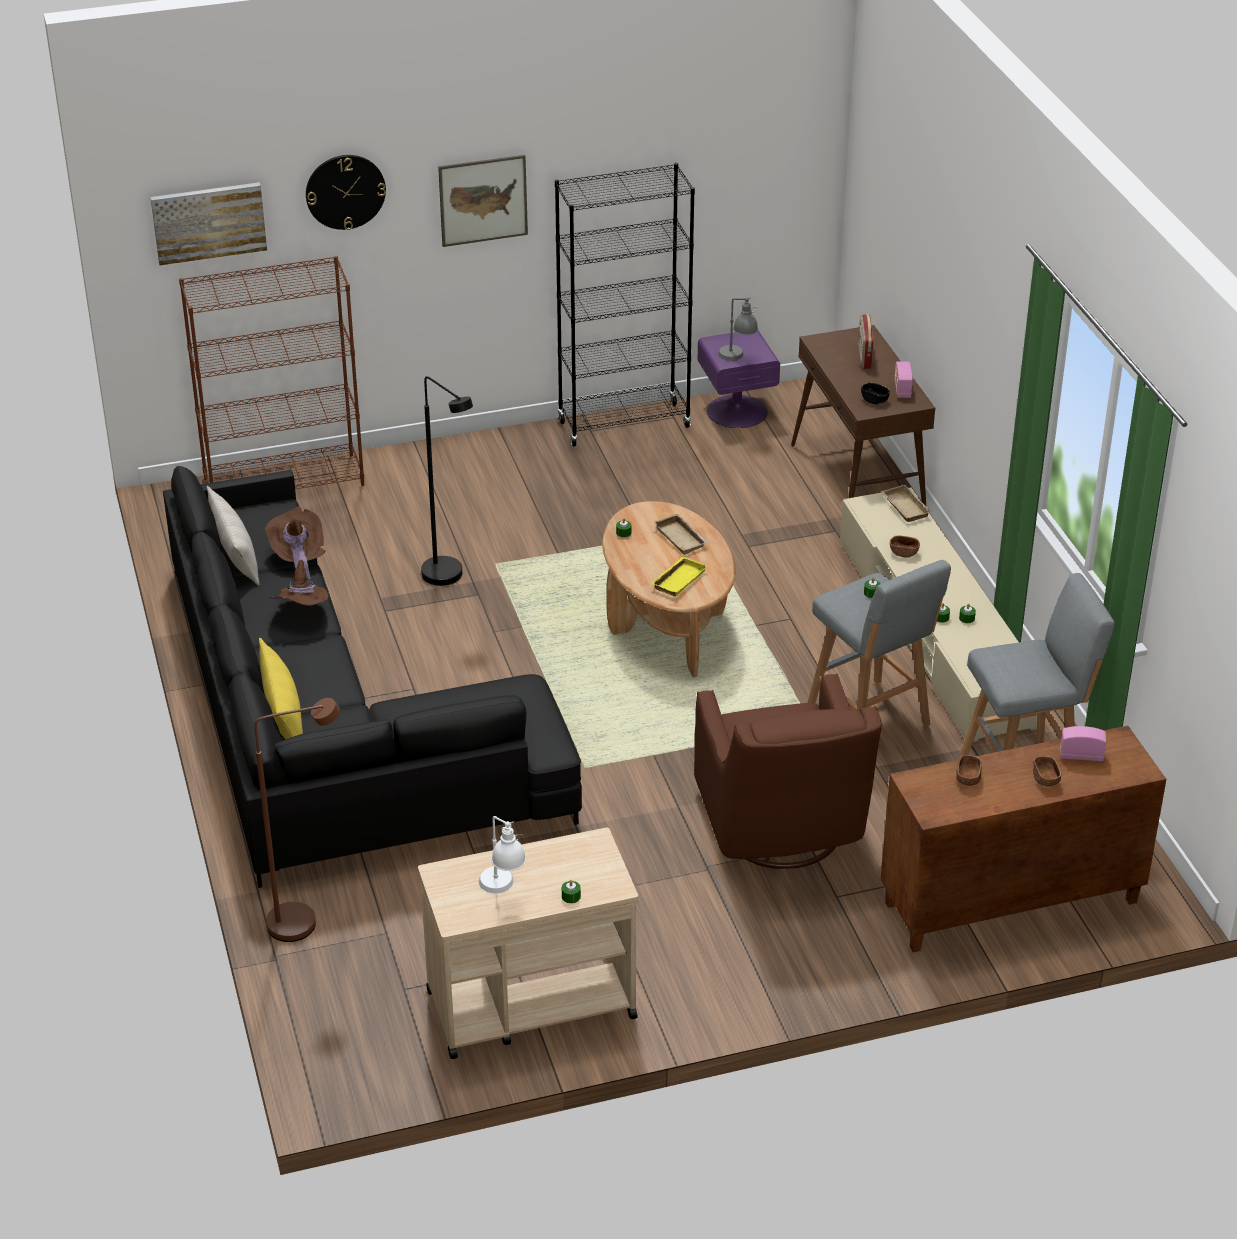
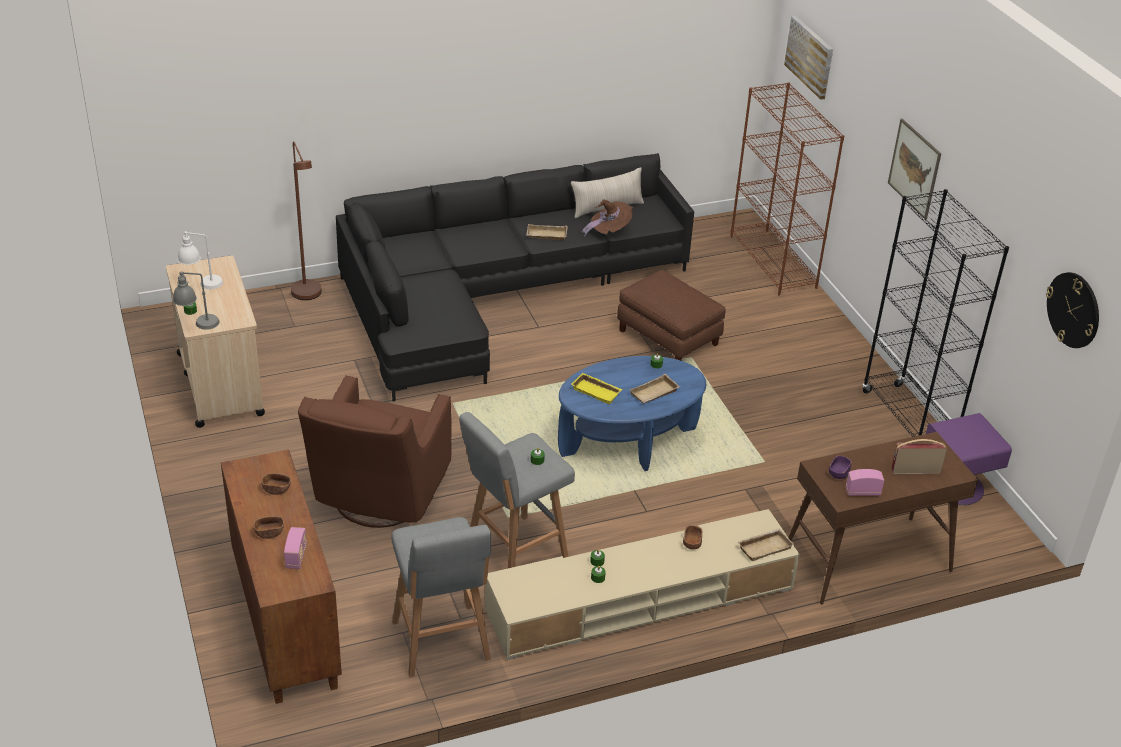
camera: 85 degrees right, 0 degrees up
yellow pillow [259,638,303,739] -> none
brown hat [269,559,329,606] -> beige tray [526,224,568,240]
wall clock [306,155,386,230] -> wall clock moved to [1046,272,1099,348]
black floor lamp [421,376,473,586] -> brown ottoman [617,270,726,361]
brown coffee table [602,501,736,677] -> blue coffee table [558,356,706,471]
brown armchair [694,673,882,869] -> brown armchair turned 60 degrees counterclockwise [298,375,452,528]
grey table lamp [718,297,758,361] -> grey table lamp moved to [173,271,219,330]
black bowl [861,382,890,404] -> purple bowl [829,455,852,479]

